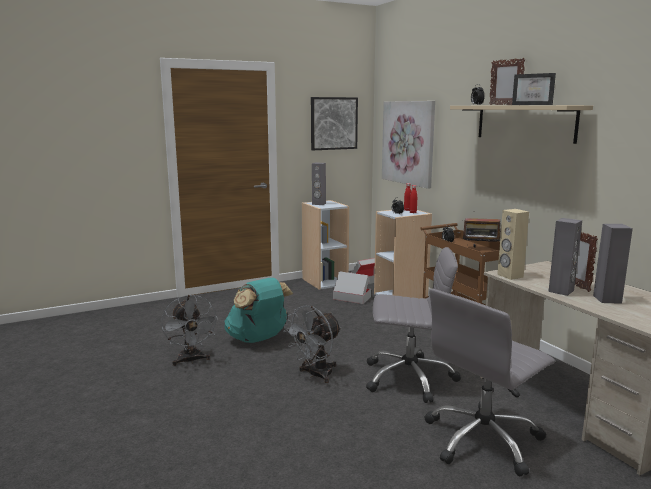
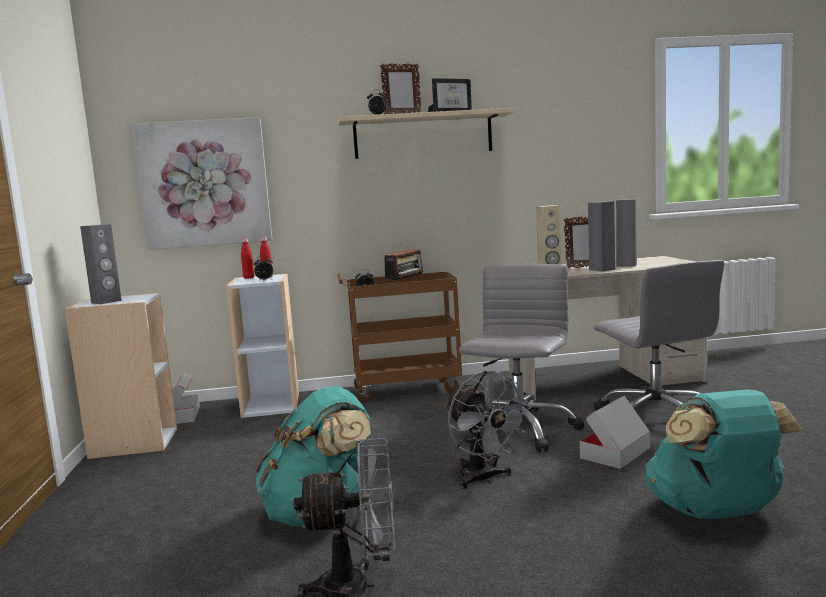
camera: 70 degrees left, 5 degrees down
picture [311,97,358,150] -> none
cardboard box [333,271,371,304] -> cardboard box moved to [580,395,650,469]
none -> turquoise backpack [645,390,804,519]

